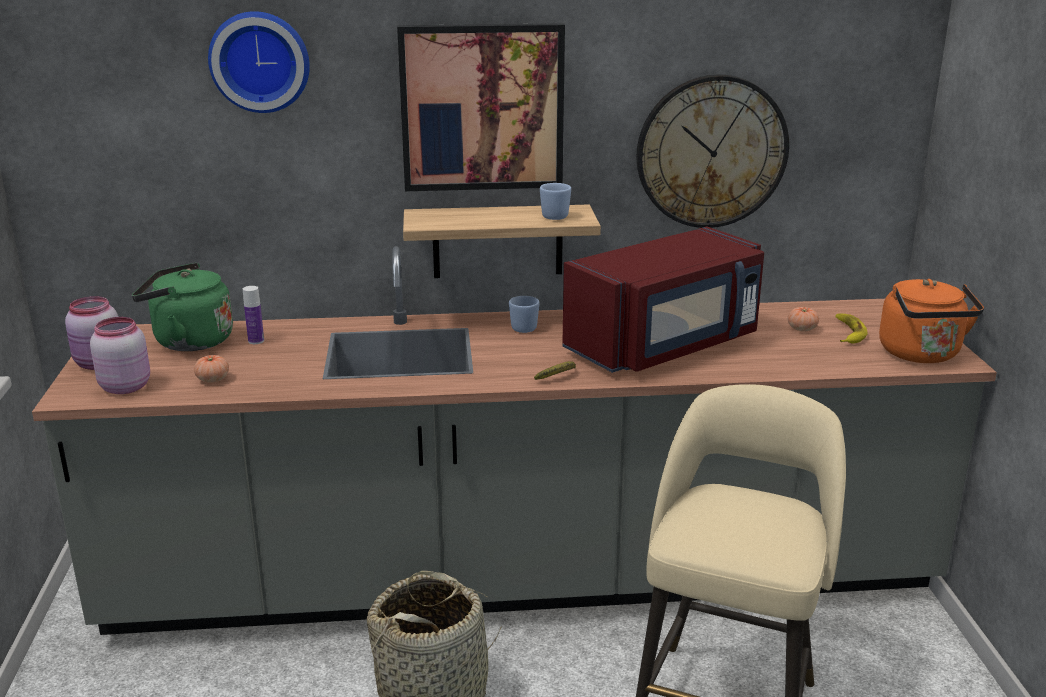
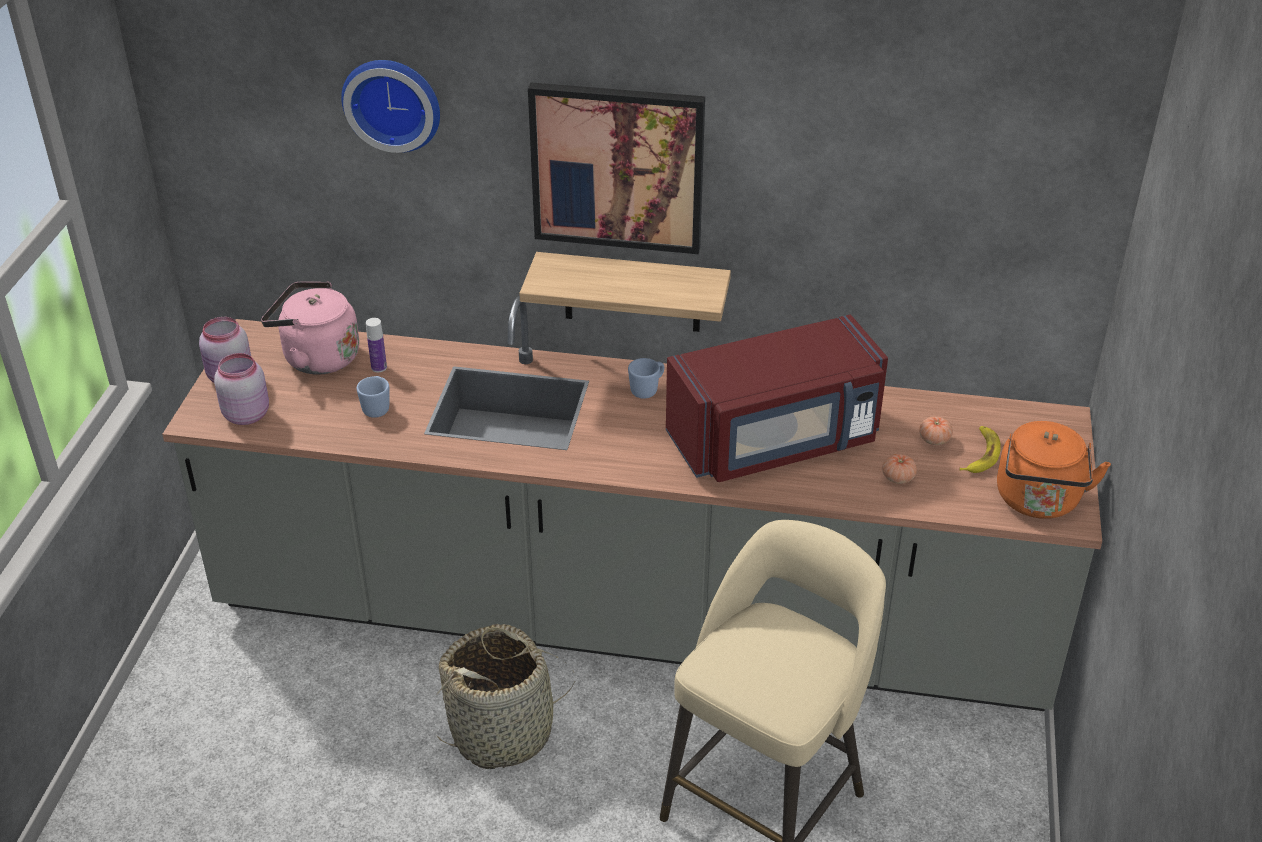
camera: 15 degrees right, 15 degrees up
green kettle [132,263,233,351] -> pink kettle [261,282,360,374]
tomato [194,355,229,383] -> tomato moved to [882,454,917,484]
banana [534,361,576,380] -> none
blue mug [540,183,571,220] -> blue mug moved to [357,376,389,418]
wall clock [636,74,789,228] -> none

